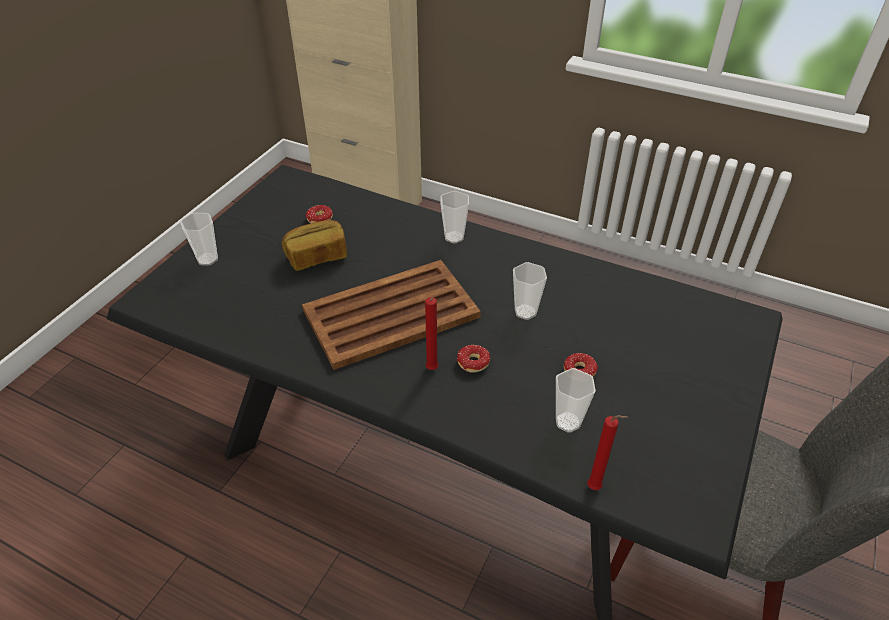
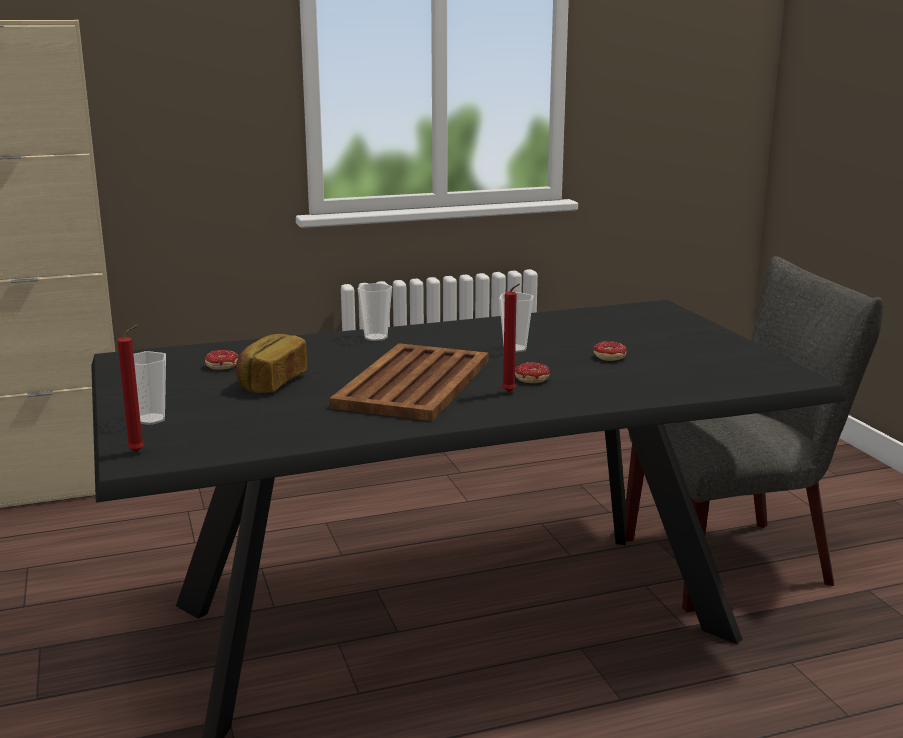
camera: 45 degrees left, 25 degrees down
cup [556,368,596,432] -> none
red candle [587,415,628,490] -> red candle moved to [117,324,144,452]

